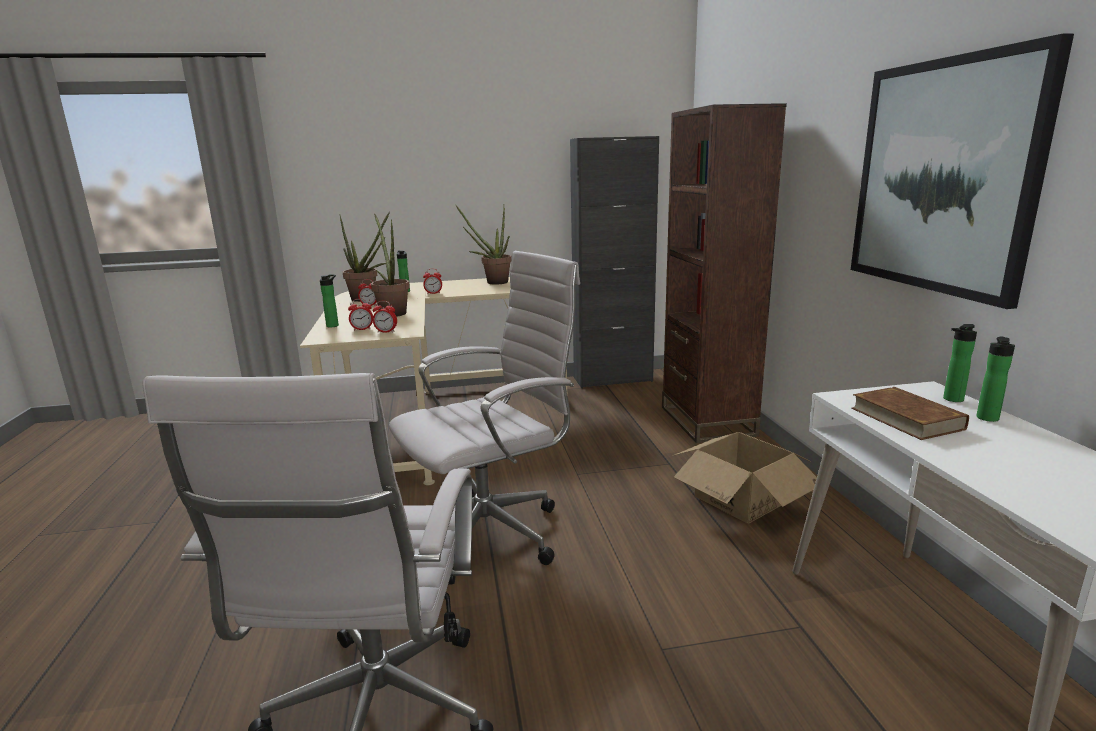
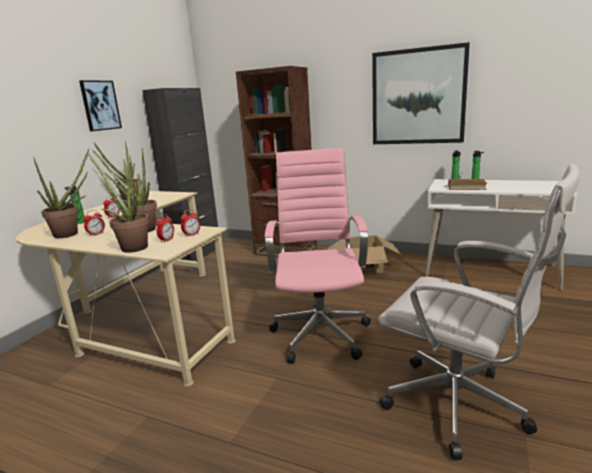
camera: 55 degrees left, 0 degrees up
bottle [320,274,339,328] -> potted plant [88,154,149,253]
white office chair [389,251,580,585] -> pink office chair [265,148,371,364]
none -> picture [79,80,122,131]

